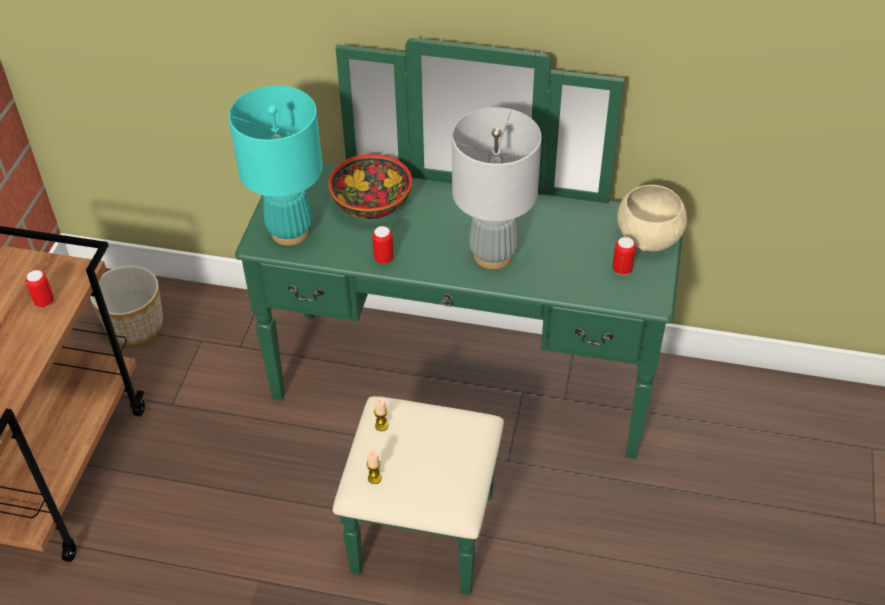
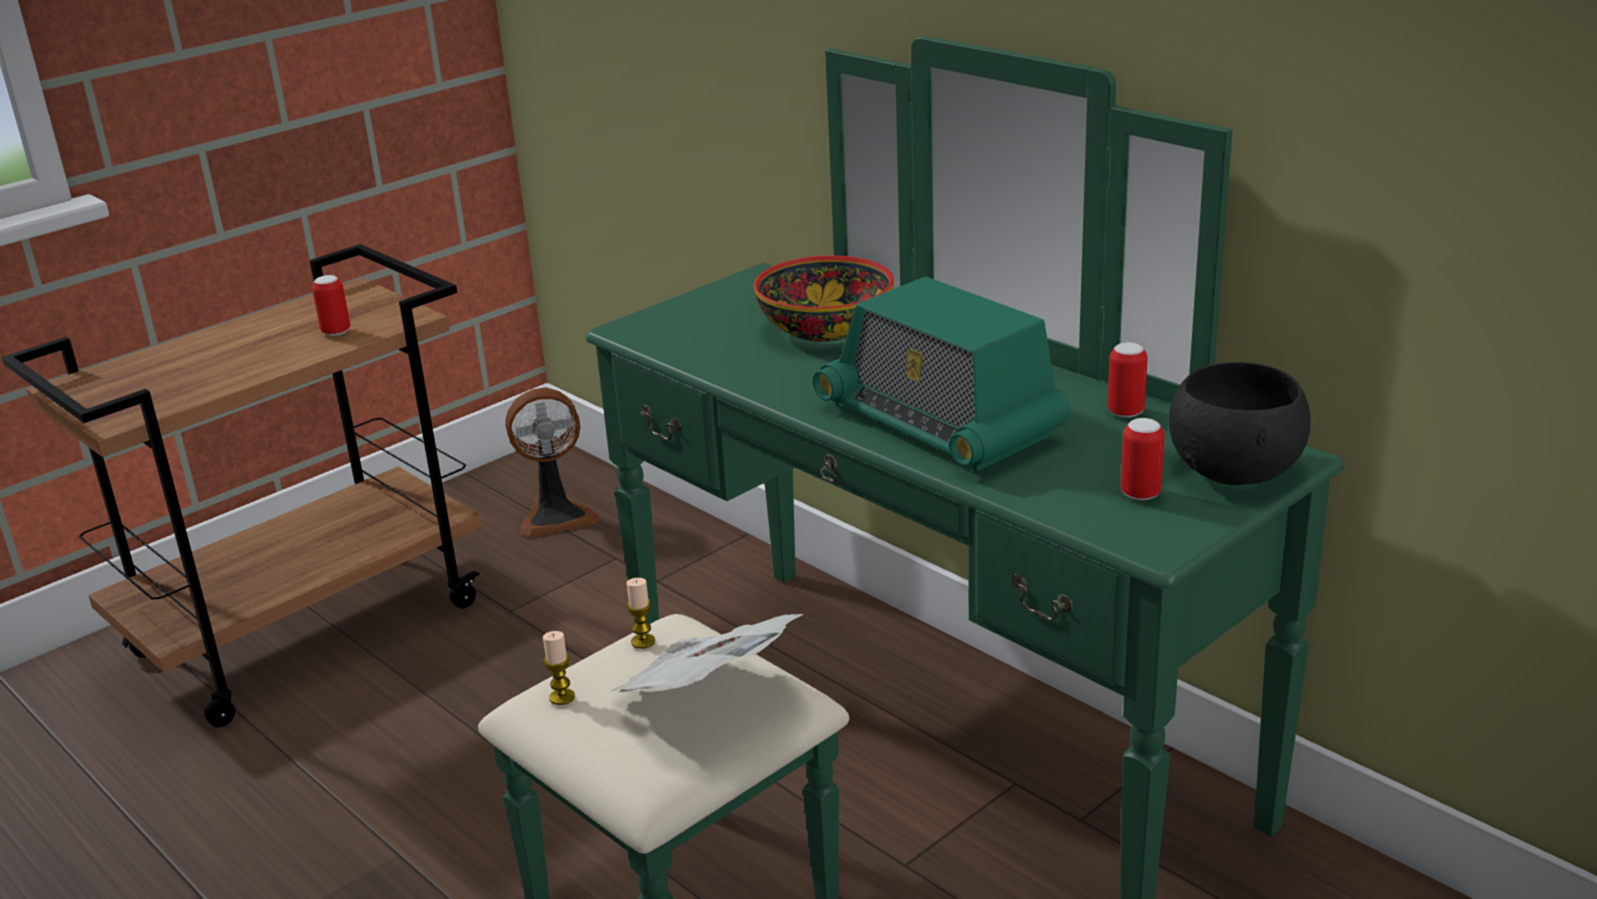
camera: 35 degrees right, 20 degrees down
planter [90,266,163,346] -> fan [505,388,599,538]
turquoise table lamp [229,86,323,246] -> none
can [372,226,394,264] -> can moved to [1108,342,1148,418]
grey table lamp [452,107,541,269] -> radio [813,276,1070,472]
beige bowl [617,185,687,251] -> black bowl [1169,362,1311,485]
none -> newspaper [611,614,803,693]

